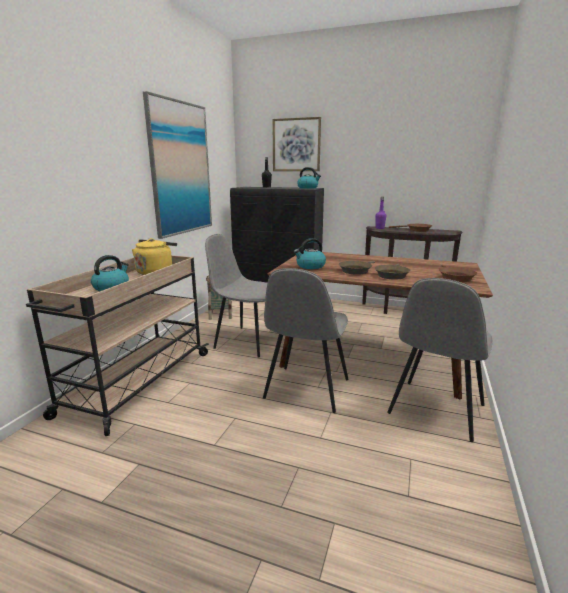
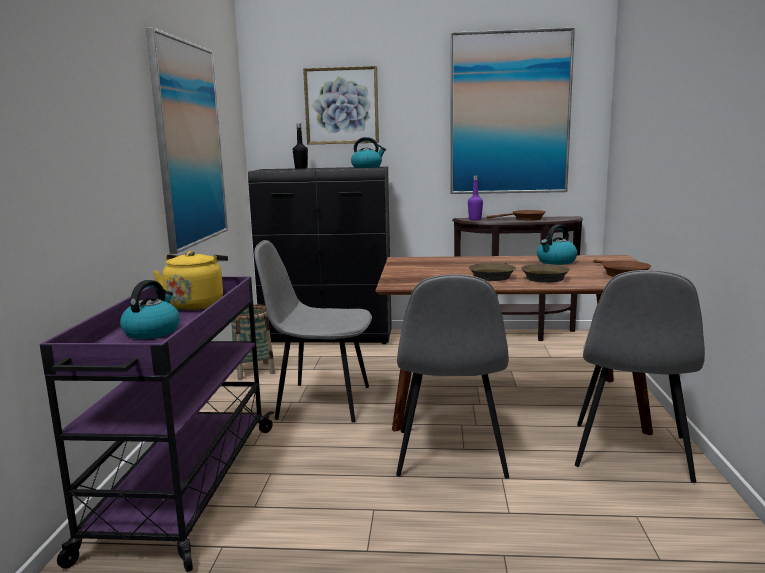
camera: 15 degrees left, 5 degrees down
beige cart [26,255,209,436] -> purple cart [40,277,274,572]
kettle [294,238,326,269] -> kettle moved to [537,224,578,265]
none -> picture [450,28,575,194]

